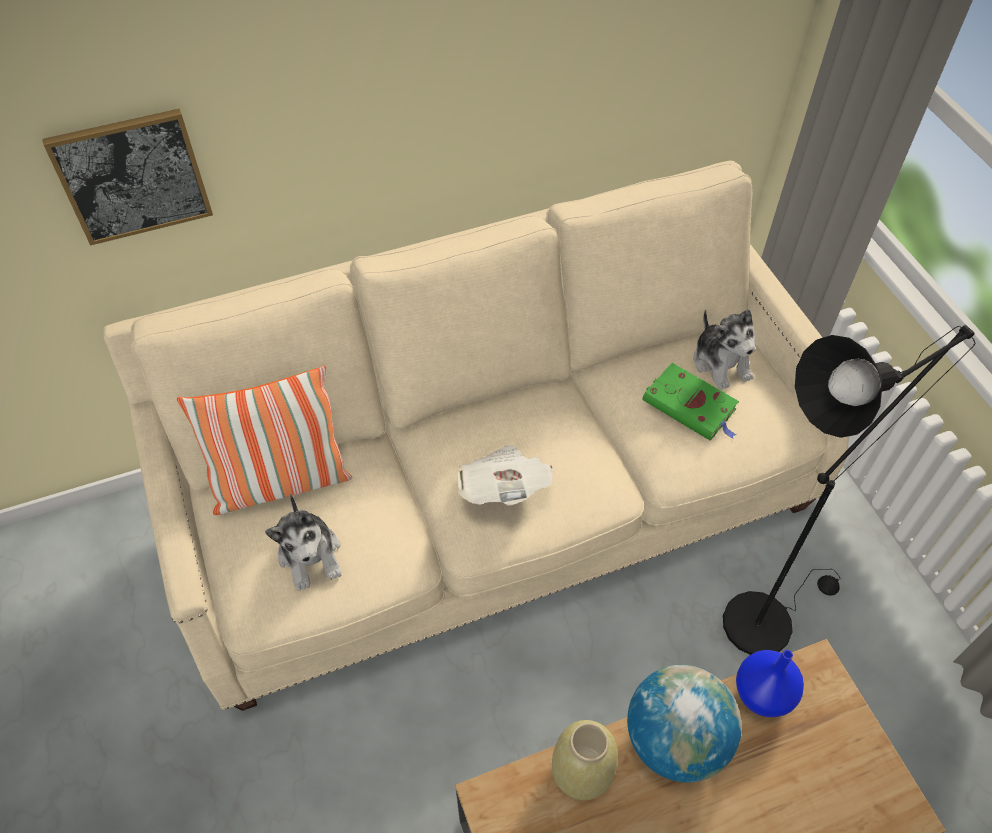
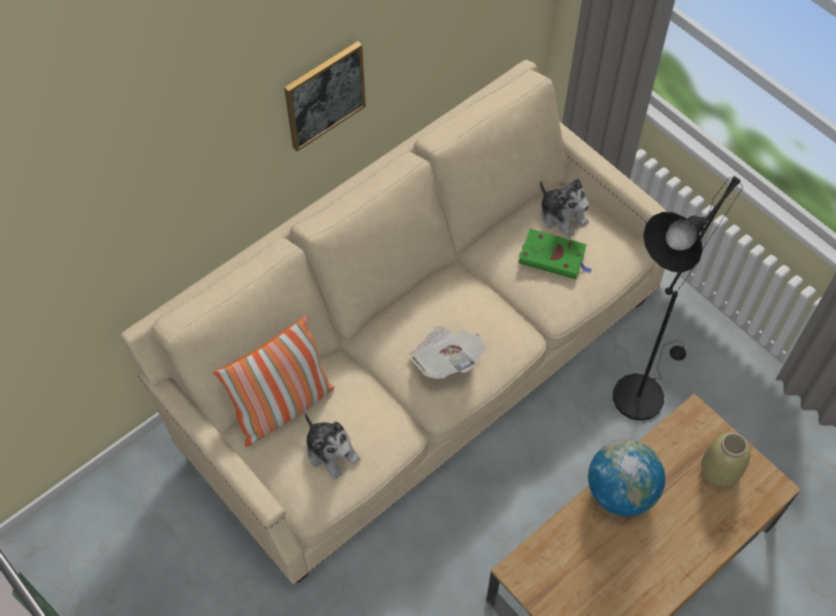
camera: 20 degrees left, 5 degrees up
picture [43,109,213,246] -> picture moved to [284,41,366,151]
beige vase [552,720,618,800] -> beige vase moved to [701,433,750,487]
blue vase [736,650,804,717] -> none

